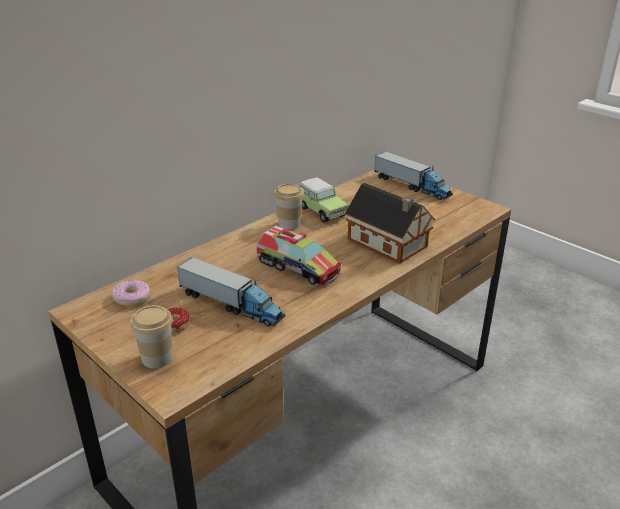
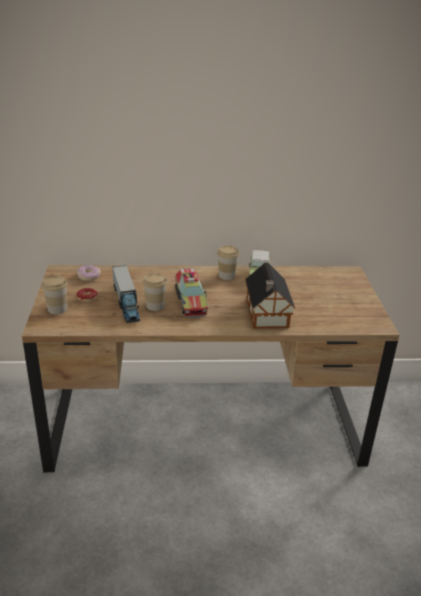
camera: 40 degrees right, 0 degrees up
toy truck [374,151,453,200] -> none
none -> cup [143,273,168,311]

